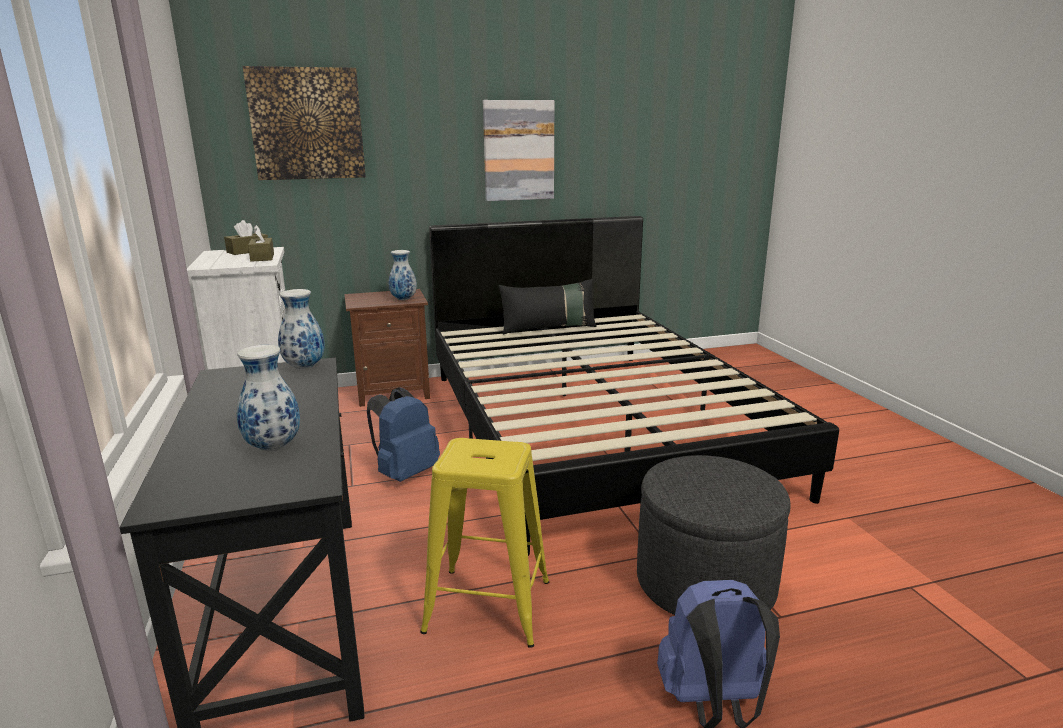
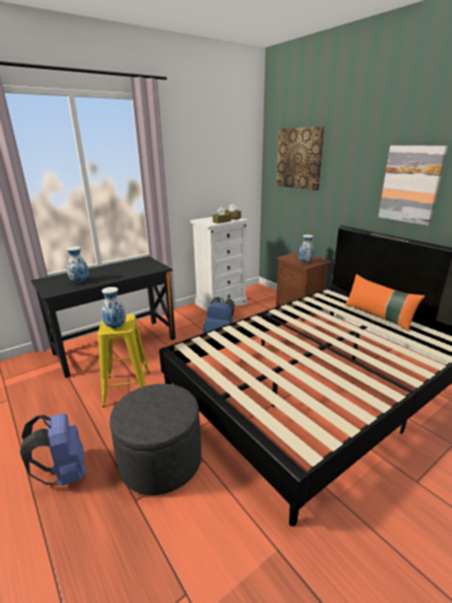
camera: 70 degrees right, 5 degrees up
vase [278,289,325,369] -> vase moved to [101,287,126,328]
black pillow [498,279,597,334] -> orange pillow [345,274,425,331]

